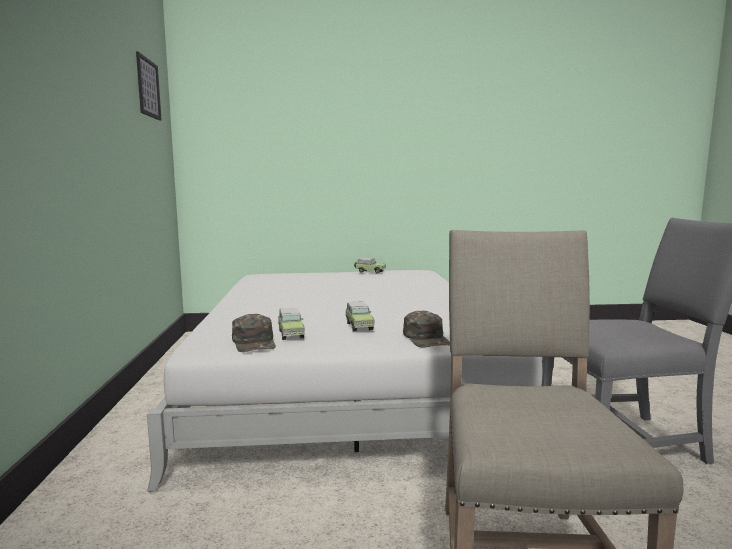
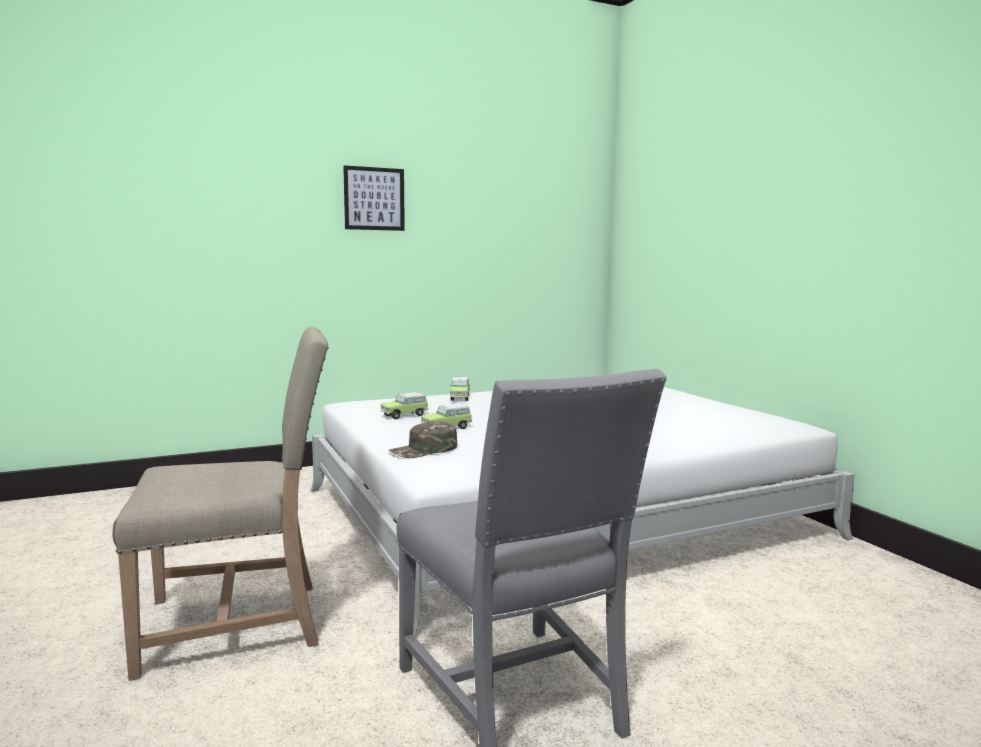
camera: 70 degrees right, 0 degrees up
picture [136,52,162,121] -> picture moved to [343,165,405,231]
green cap [232,314,276,352] -> none
toy car [354,258,386,274] -> toy car moved to [450,377,470,401]

